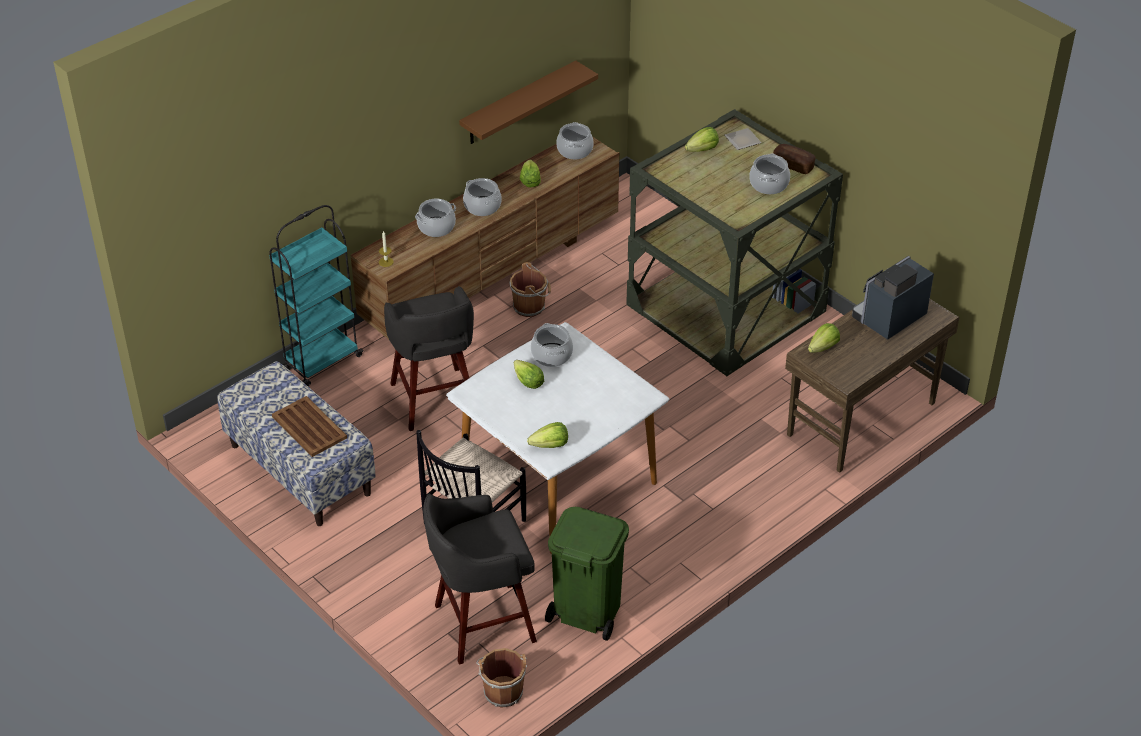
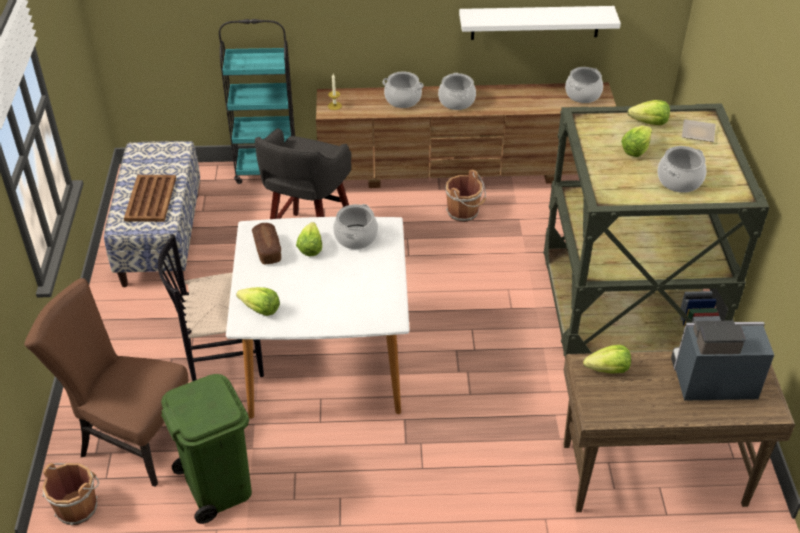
camera: 40 degrees right, 0 degrees up
grey stool [423,494,537,664] -> brown chair [24,278,188,487]
brown shelf [459,60,598,144] -> white shelf [459,6,621,40]
lettuce [520,160,541,188] -> lettuce moved to [621,125,652,157]
bread [773,144,815,174] -> bread moved to [252,223,281,264]

